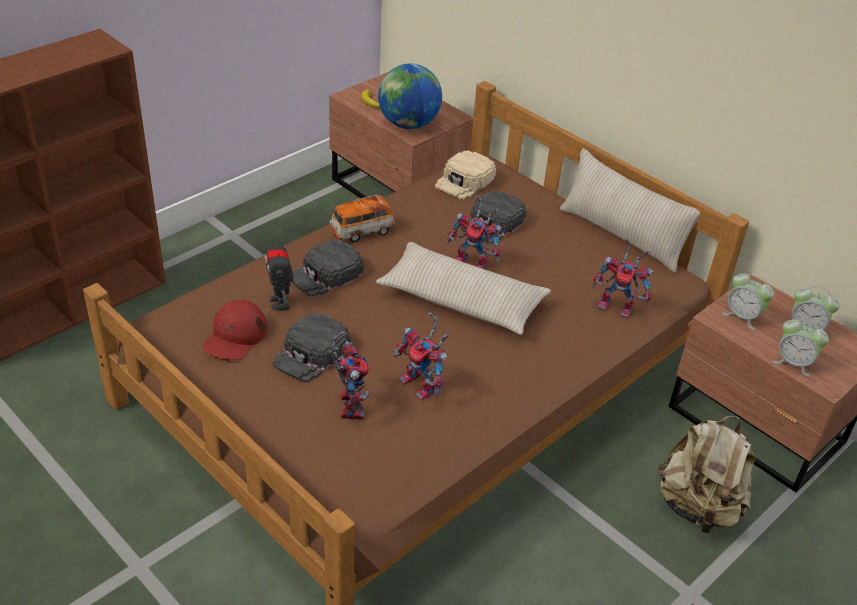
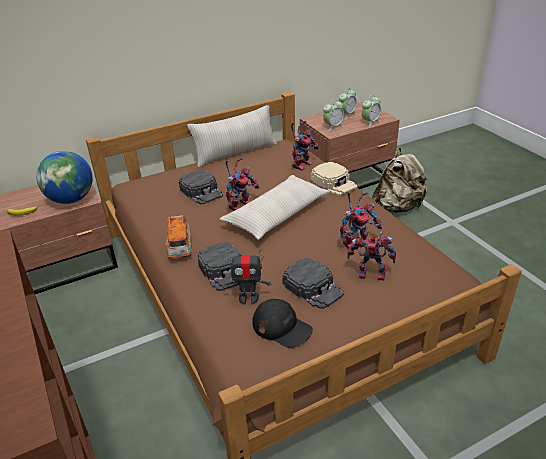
camera: 70 degrees left, 5 degrees down
red cap [203,300,267,360] -> black cap [253,299,313,348]
beige cap [435,151,496,200] -> beige cap moved to [311,162,357,196]

